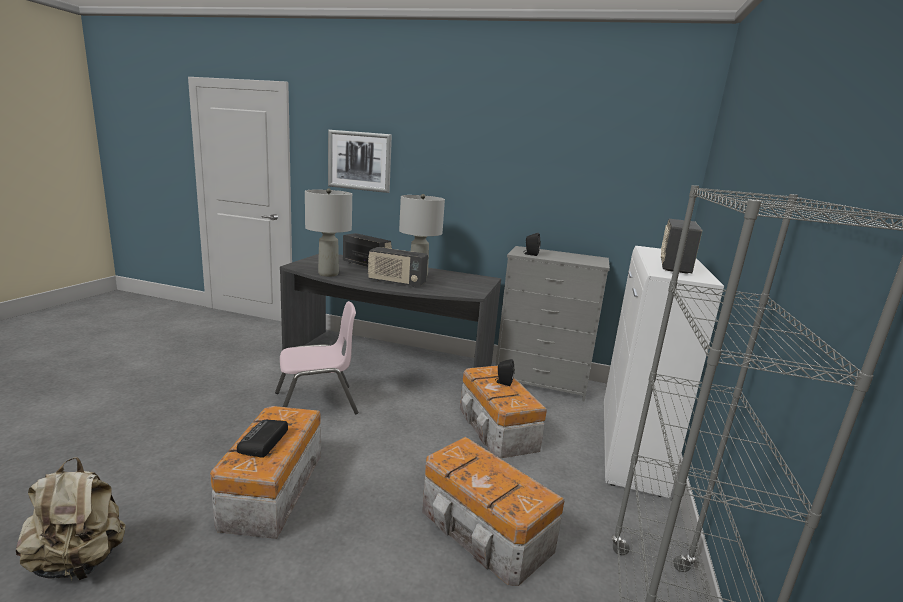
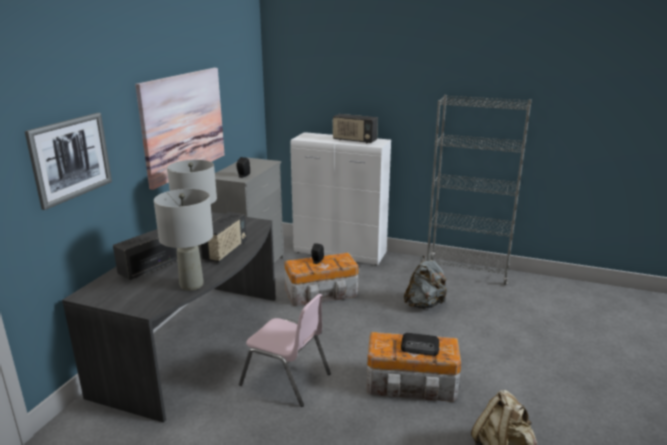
camera: 85 degrees left, 5 degrees up
pink chair [275,301,358,414] -> pink chair turned 135 degrees clockwise [239,294,331,407]
storage box [422,437,564,586] -> grey backpack [404,255,448,309]
none -> picture [135,68,225,190]

